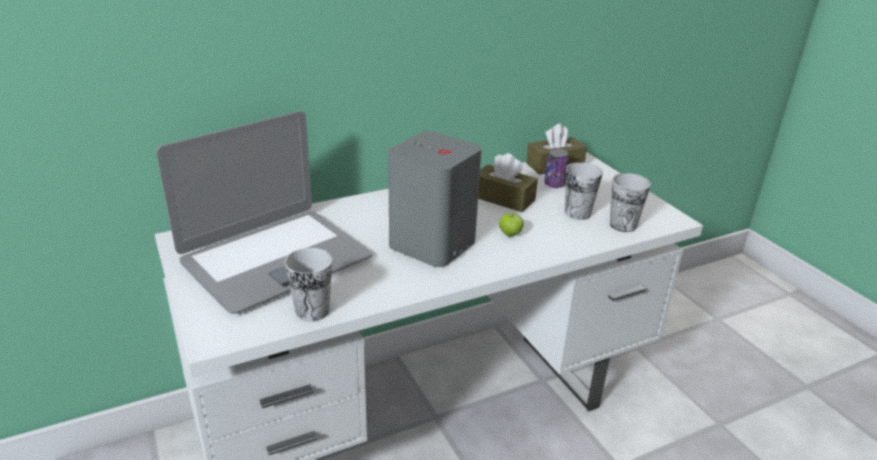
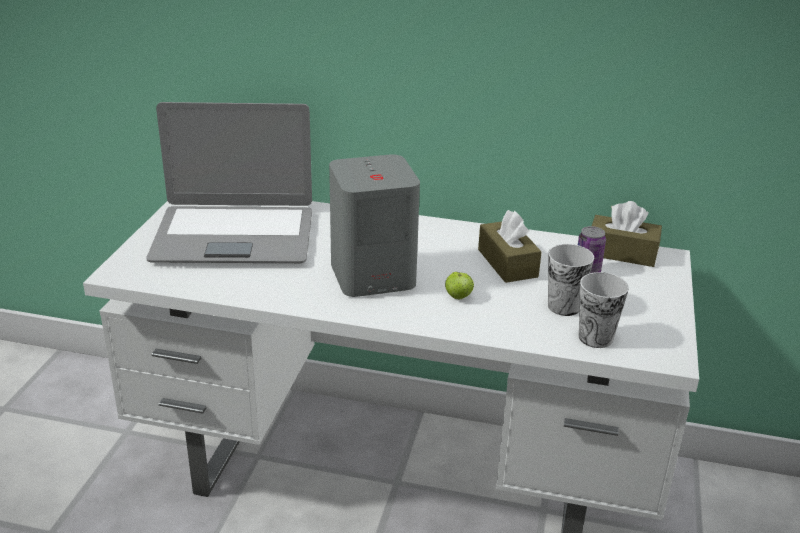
camera: 40 degrees right, 0 degrees up
cup [285,248,332,322] -> none

